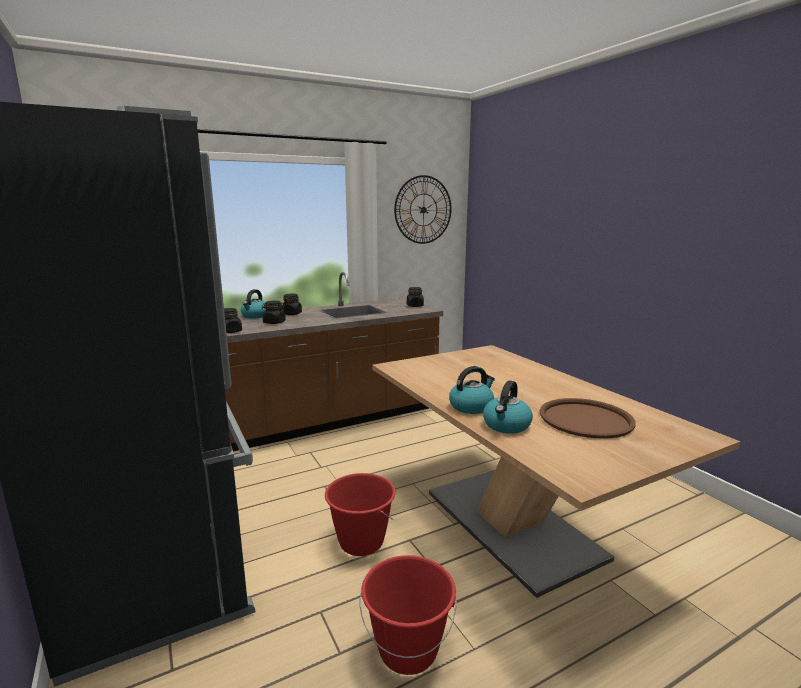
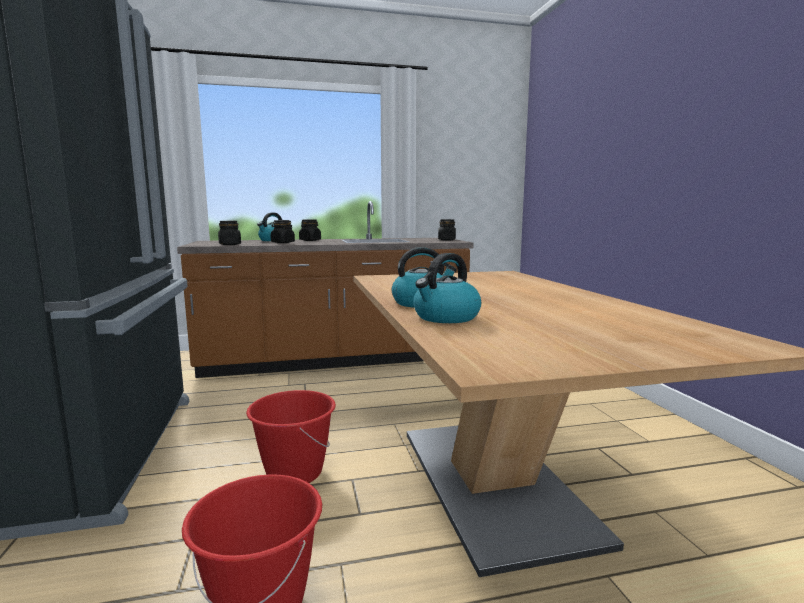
camera: 15 degrees right, 5 degrees down
wall clock [394,175,452,244] -> none
brown tray [540,398,636,439] -> none

